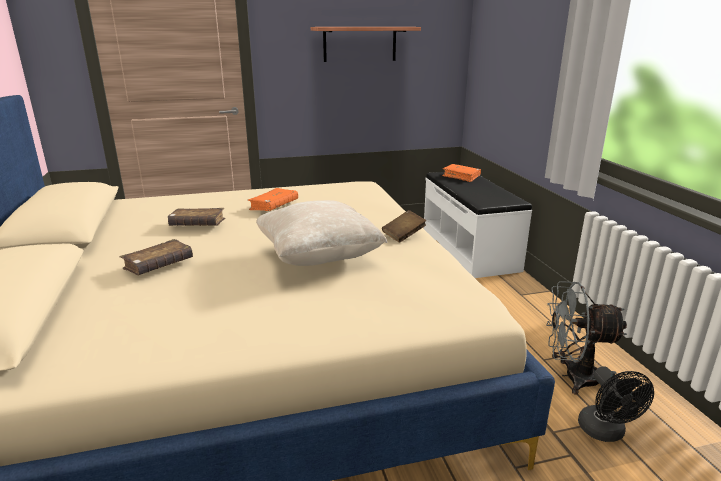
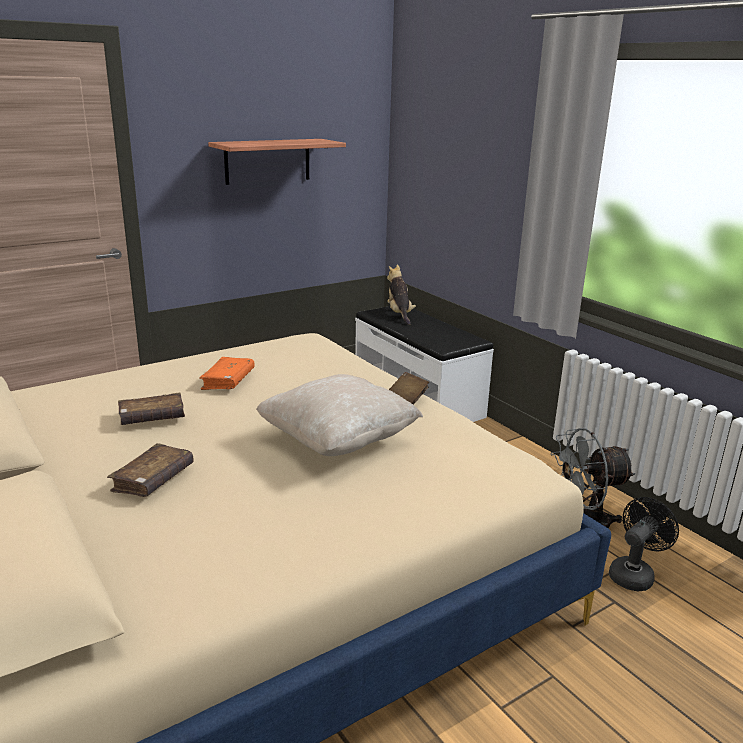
camera: 20 degrees left, 0 degrees up
orange book [442,164,481,182] -> plush toy [387,265,416,325]
black fan [578,366,654,442] -> black fan turned 105 degrees counterclockwise [609,497,679,591]

